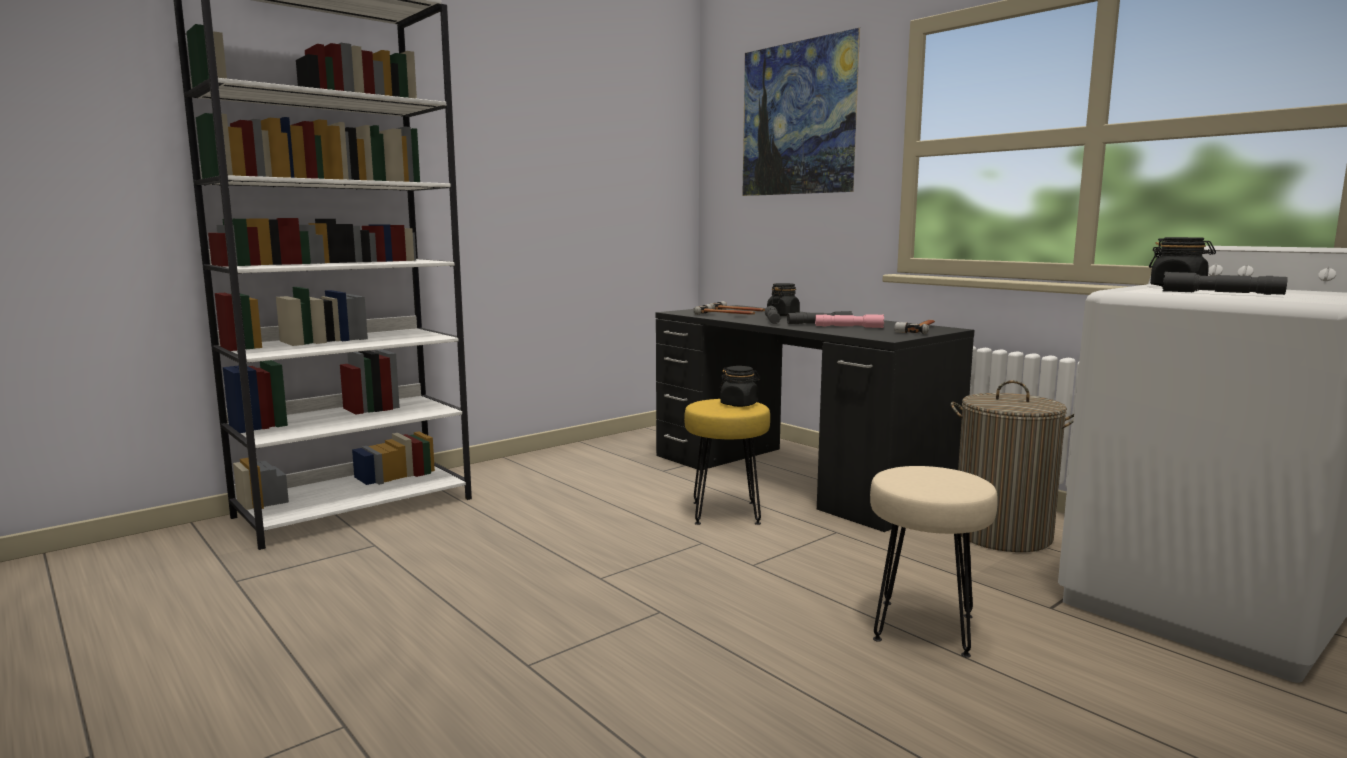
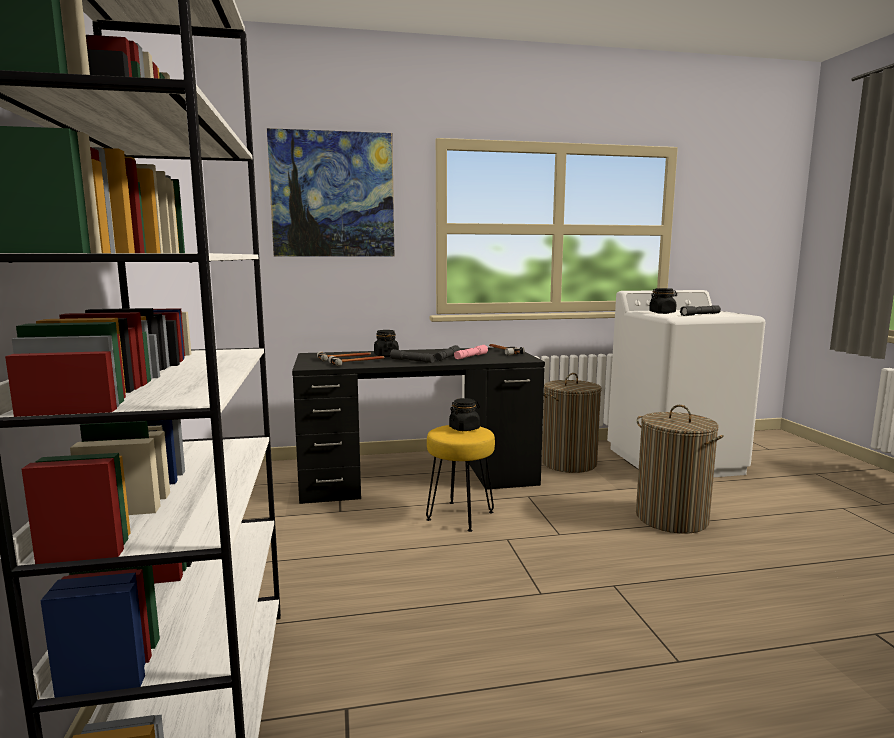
camera: 60 degrees left, 0 degrees up
beige stool [870,466,998,658] -> laundry basket [636,405,724,534]

